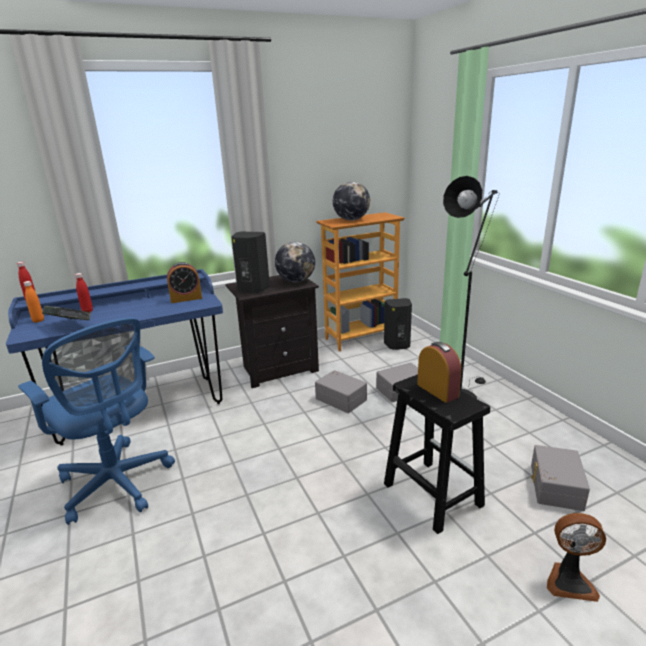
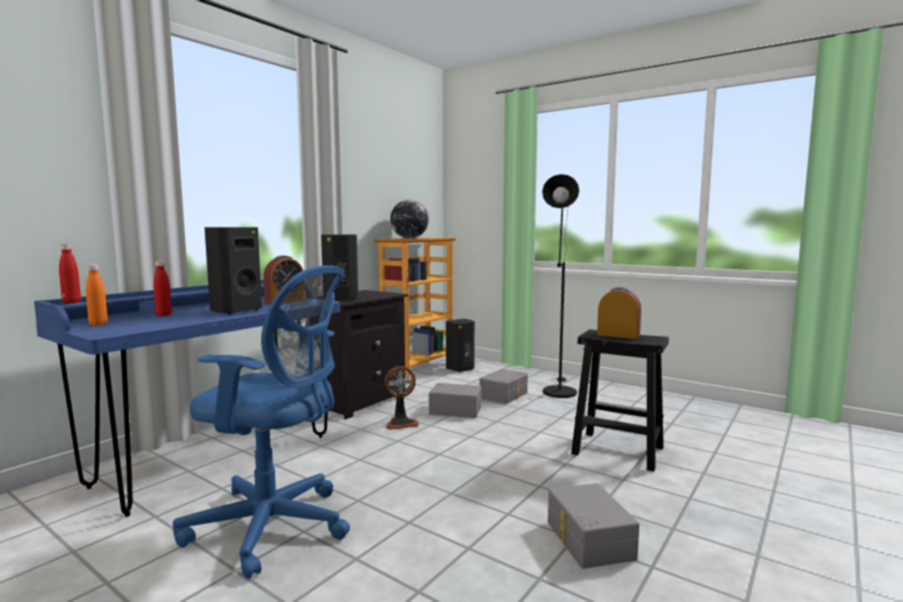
camera: 30 degrees left, 15 degrees down
book [42,306,91,320] -> none
globe [275,241,315,282] -> none
grey storage box [531,445,590,511] -> grey storage box moved to [548,483,639,569]
fan [547,513,606,602] -> fan moved to [385,366,419,430]
none -> black speaker [205,227,262,315]

